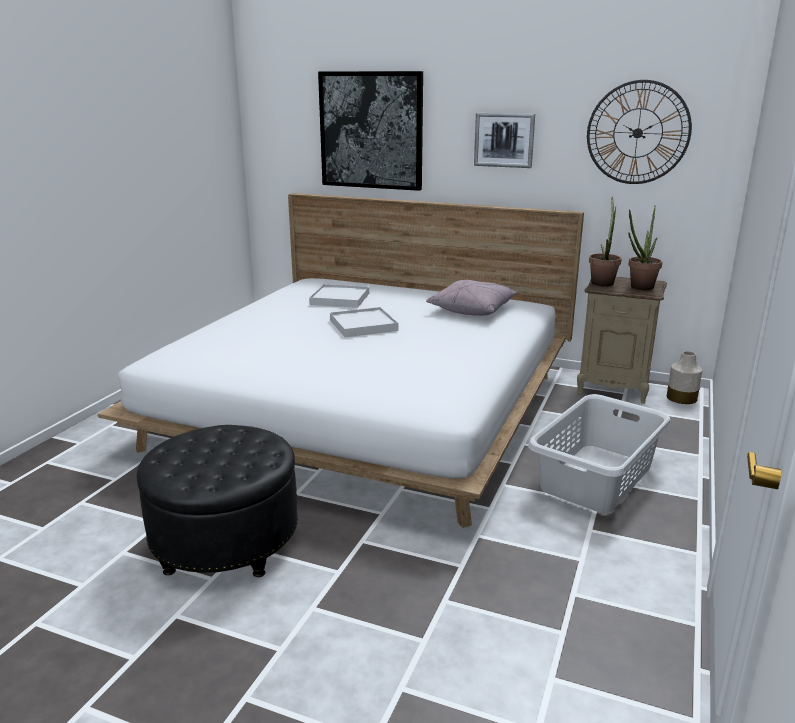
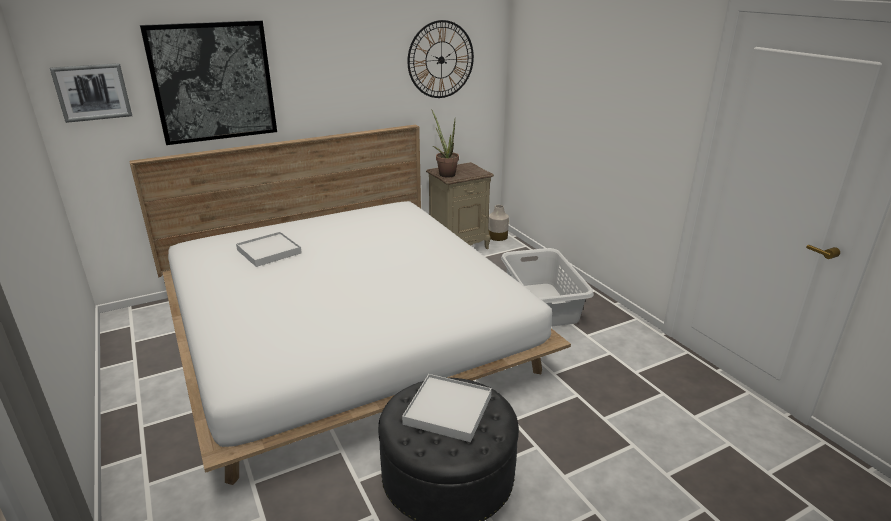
camera: 50 degrees left, 5 degrees up
white tray [330,307,398,337] -> white tray moved to [402,374,492,442]
purple pillow [426,280,519,316] -> none
picture [474,113,535,168] -> picture moved to [50,63,132,123]
potted plant [628,206,662,290] -> none

